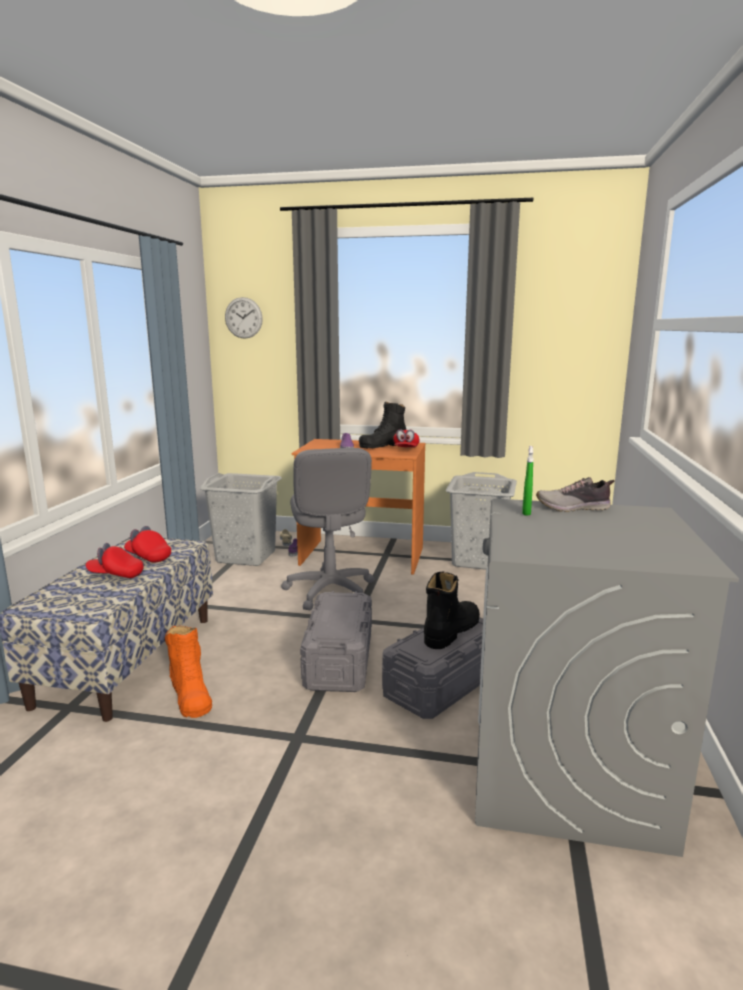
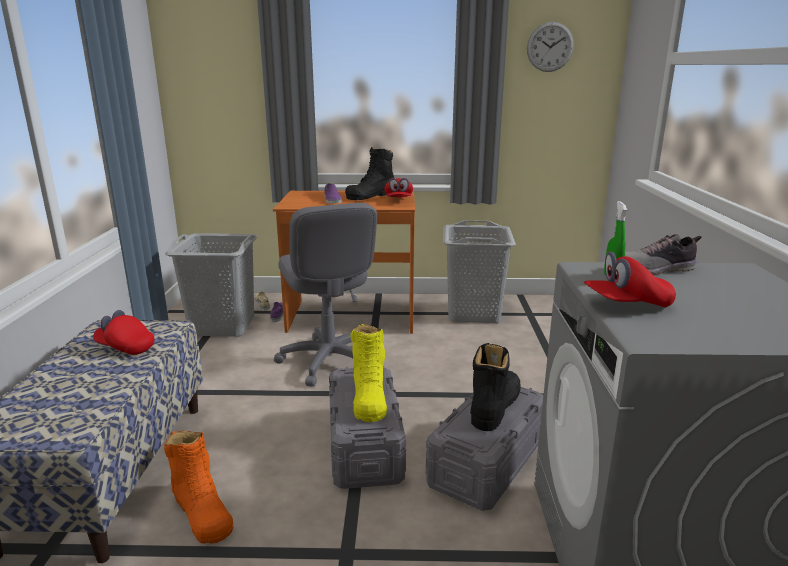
camera: 10 degrees left, 5 degrees up
red cap [86,543,144,578] -> red cap moved to [584,251,676,308]
wall clock [225,297,263,339] -> wall clock moved to [527,22,574,72]
none -> yellow boot [351,324,387,422]

